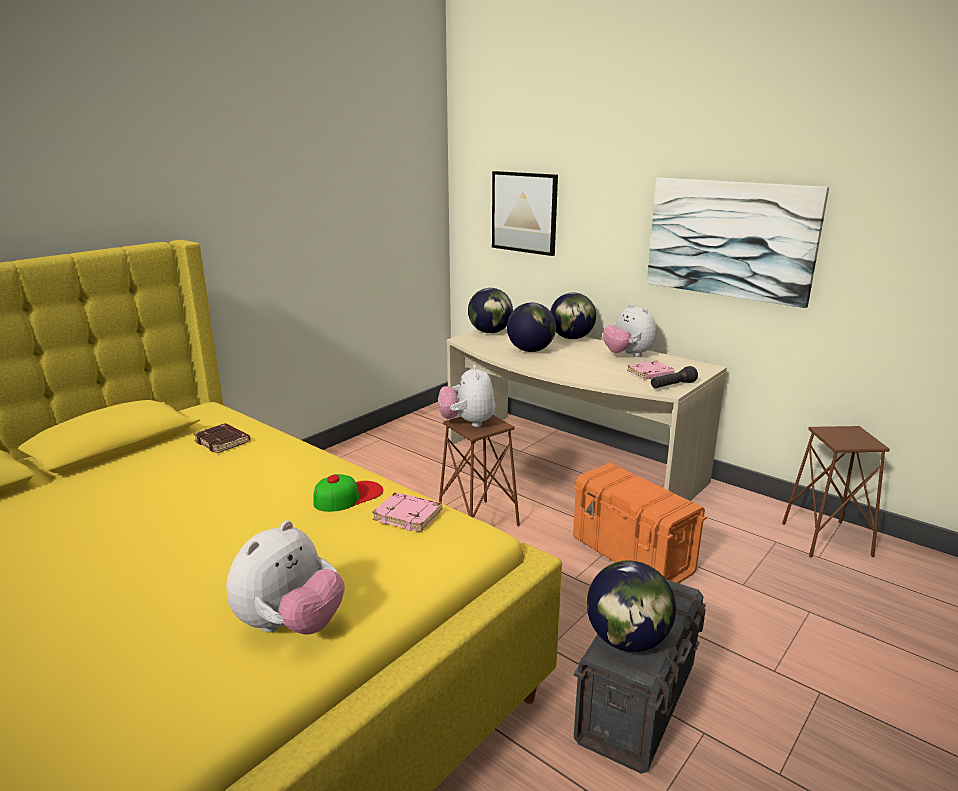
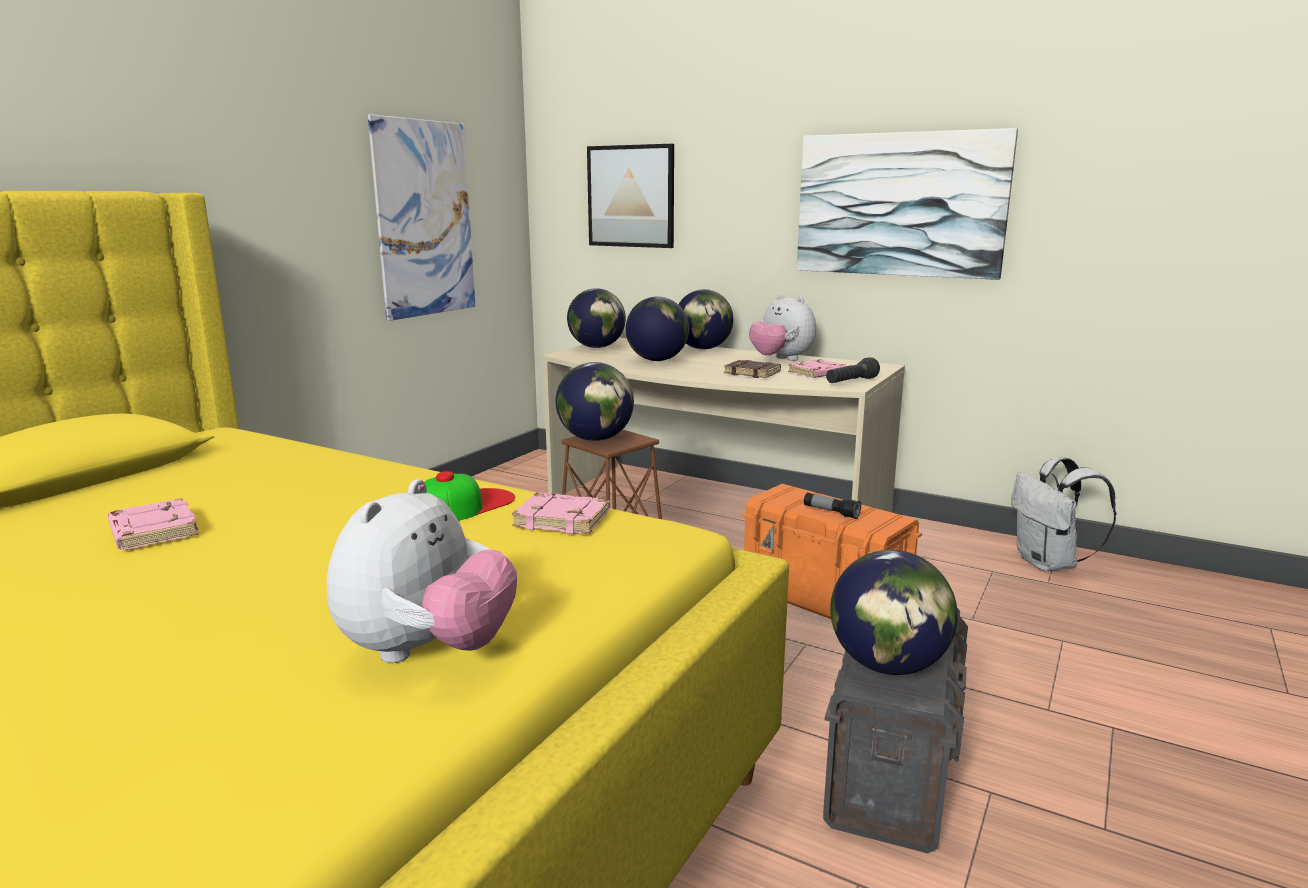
camera: 10 degrees left, 5 degrees down
brown book [193,423,250,453] -> brown book moved to [724,360,781,378]
plush toy [438,365,495,427] -> globe [556,362,634,441]
brown stool [782,426,890,558] -> white backpack [1011,457,1117,571]
none -> pink book [108,498,199,550]
none -> picture [368,114,475,321]
none -> flashlight [804,492,861,519]

